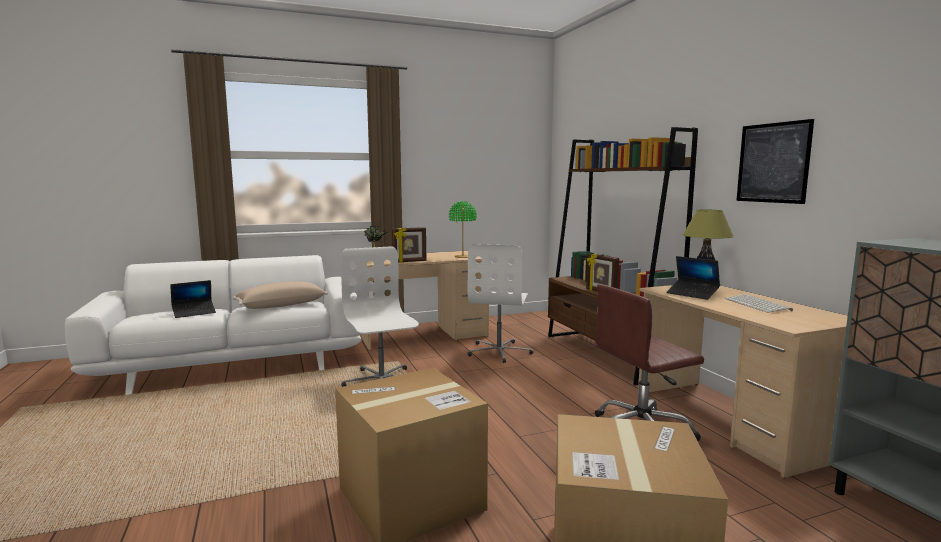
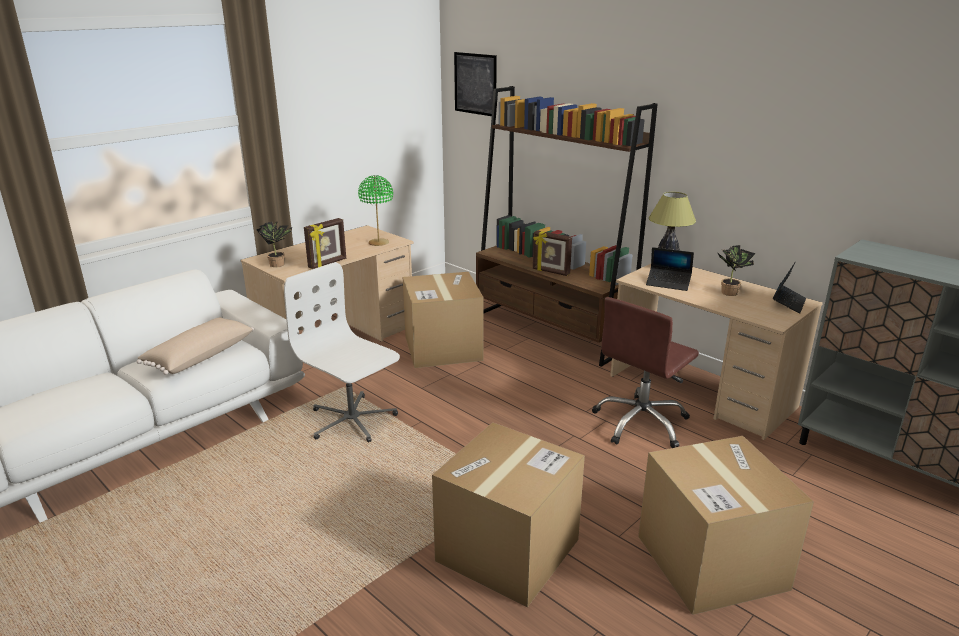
camera: 25 degrees left, 15 degrees up
laptop [170,280,216,318] -> laptop moved to [773,262,806,313]
white office chair [468,244,533,363] -> cardboard box [403,272,484,368]
keyboard [724,294,793,313] -> potted plant [717,245,756,296]
picture [736,119,814,204] -> picture moved to [454,52,497,116]

